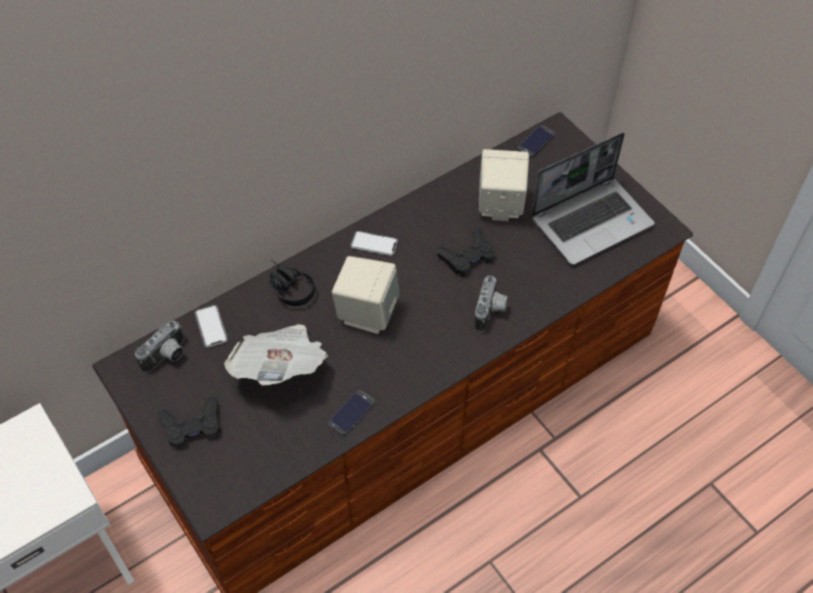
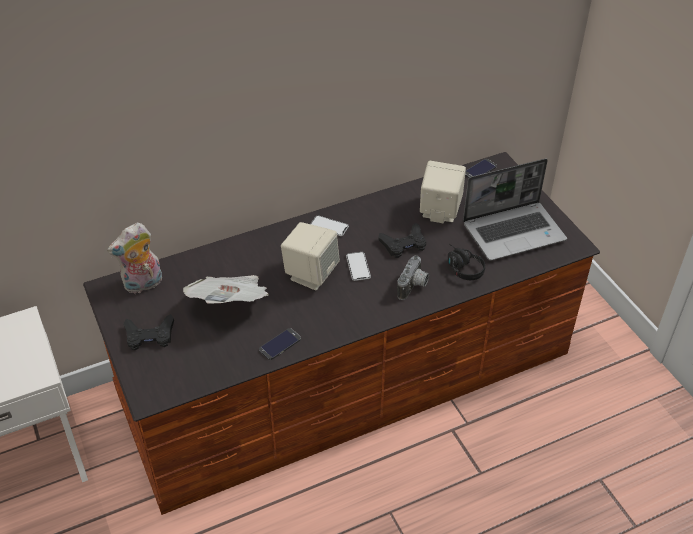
camera: 10 degrees right, 10 degrees down
camera [135,321,184,373] -> plush toy [107,223,162,293]
phone [195,305,228,348] -> phone moved to [346,252,371,281]
black headphones [270,260,315,306] -> black headphones moved to [448,244,485,280]

